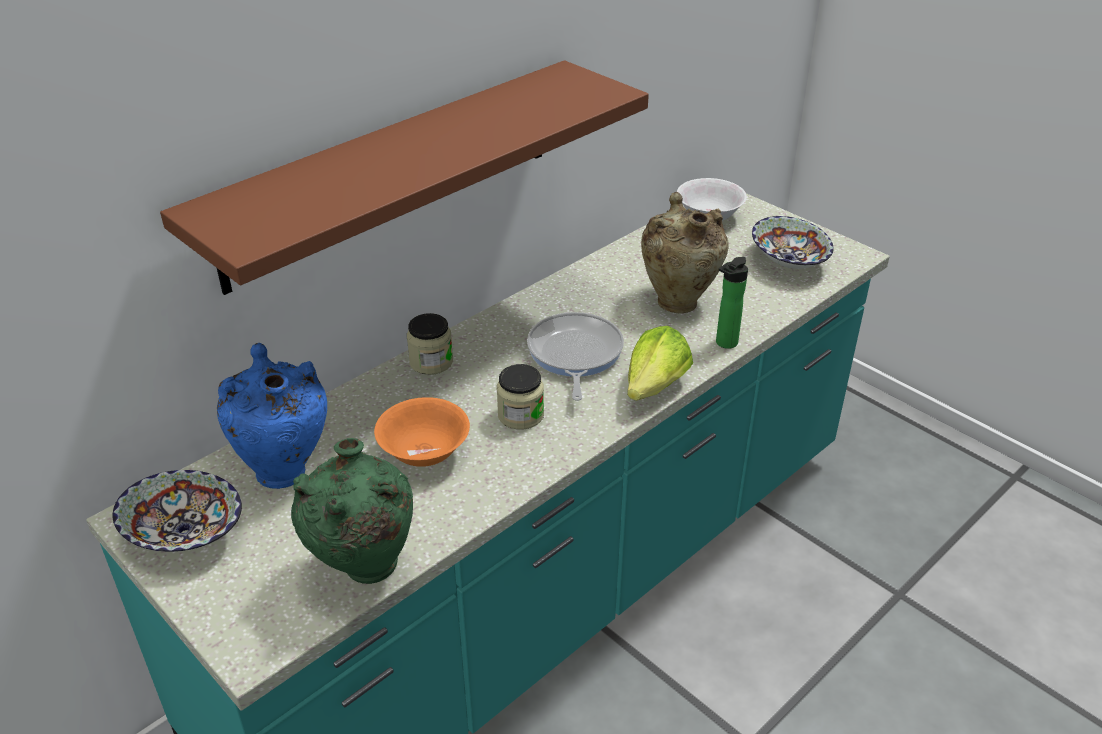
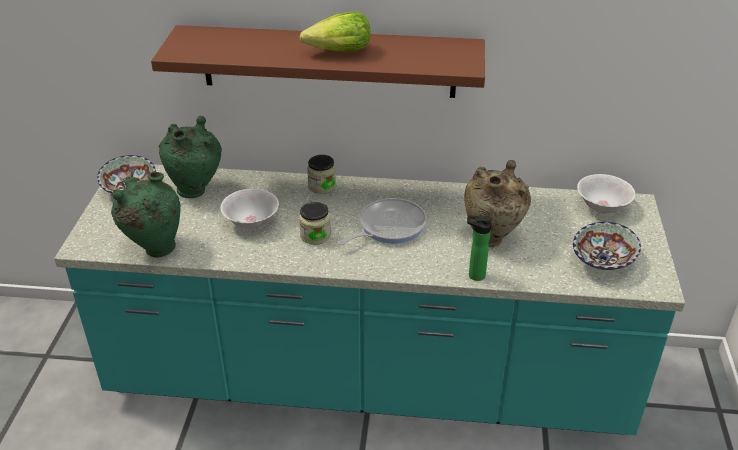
camera: 50 degrees right, 0 degrees up
blue vase [217,343,327,489] -> green vase [159,116,222,198]
orange bowl [374,397,470,467] -> white bowl [220,189,279,229]
lettuce [627,326,693,401] -> lettuce moved to [300,12,370,51]

